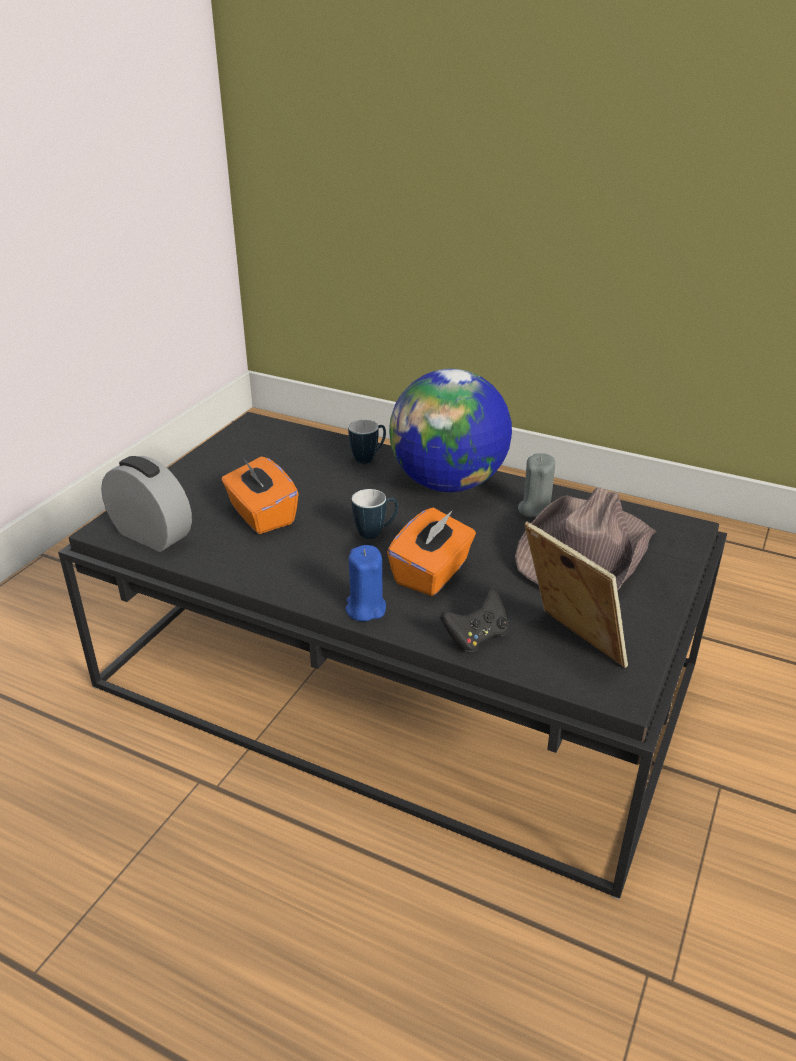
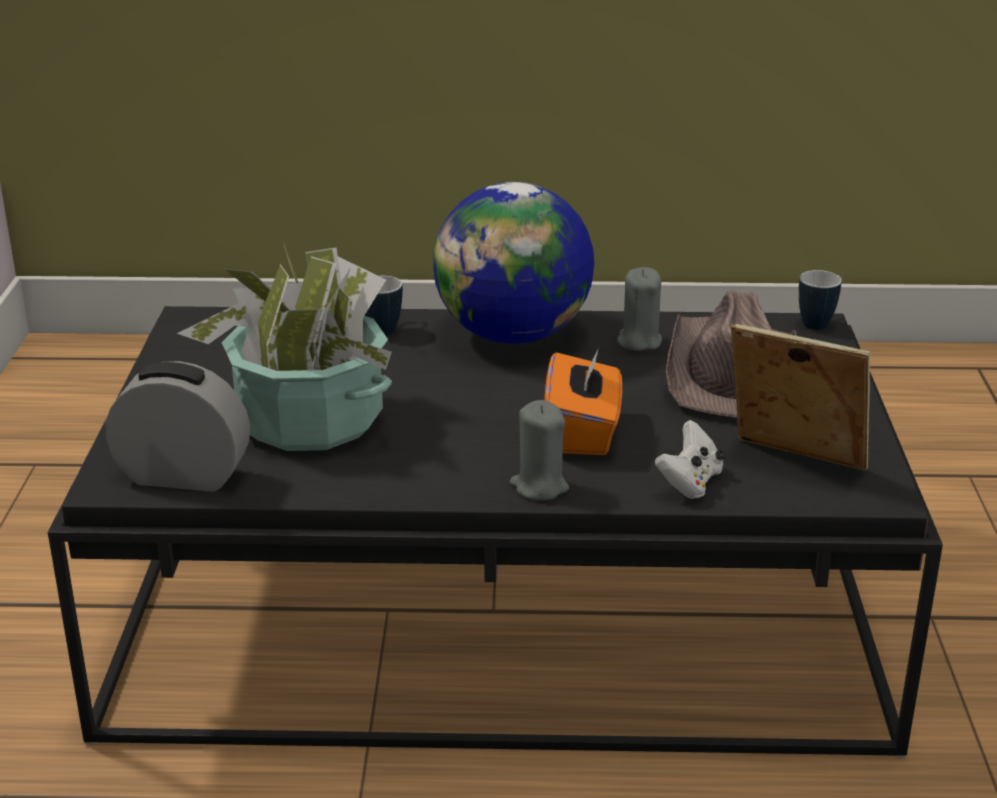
camera: 25 degrees left, 5 degrees down
orange tissue box [221,456,299,534] -> potted plant [177,245,392,451]
blue candle [346,545,386,622] -> grey candle [510,400,569,500]
mug [352,489,398,539] -> mug moved to [799,270,842,330]
black game controller [440,588,509,653] -> white game controller [655,420,725,499]

